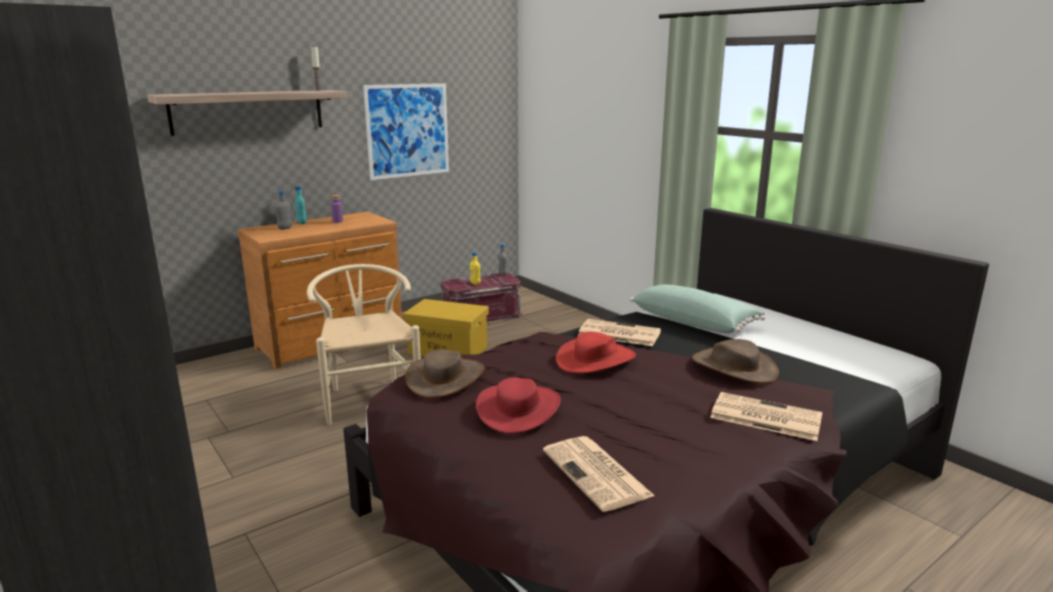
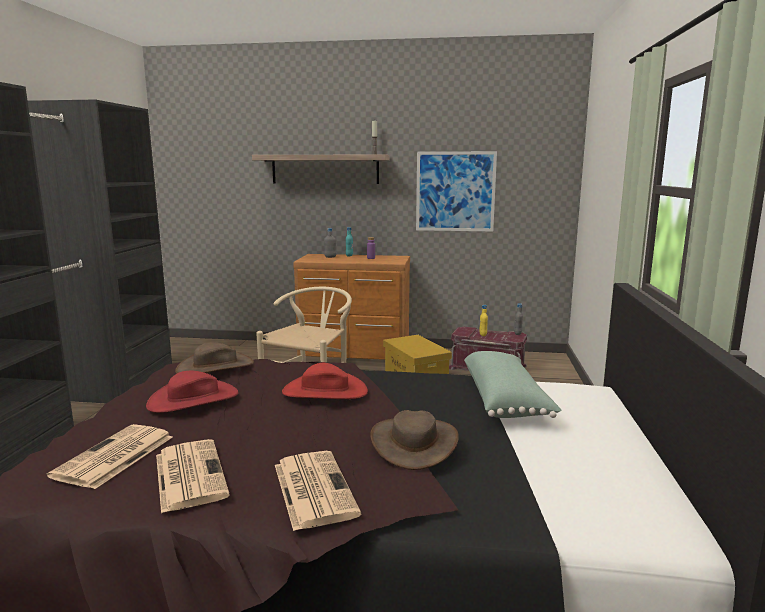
camera: 45 degrees right, 5 degrees down
newspaper [578,319,661,346] -> newspaper moved to [156,439,230,514]

